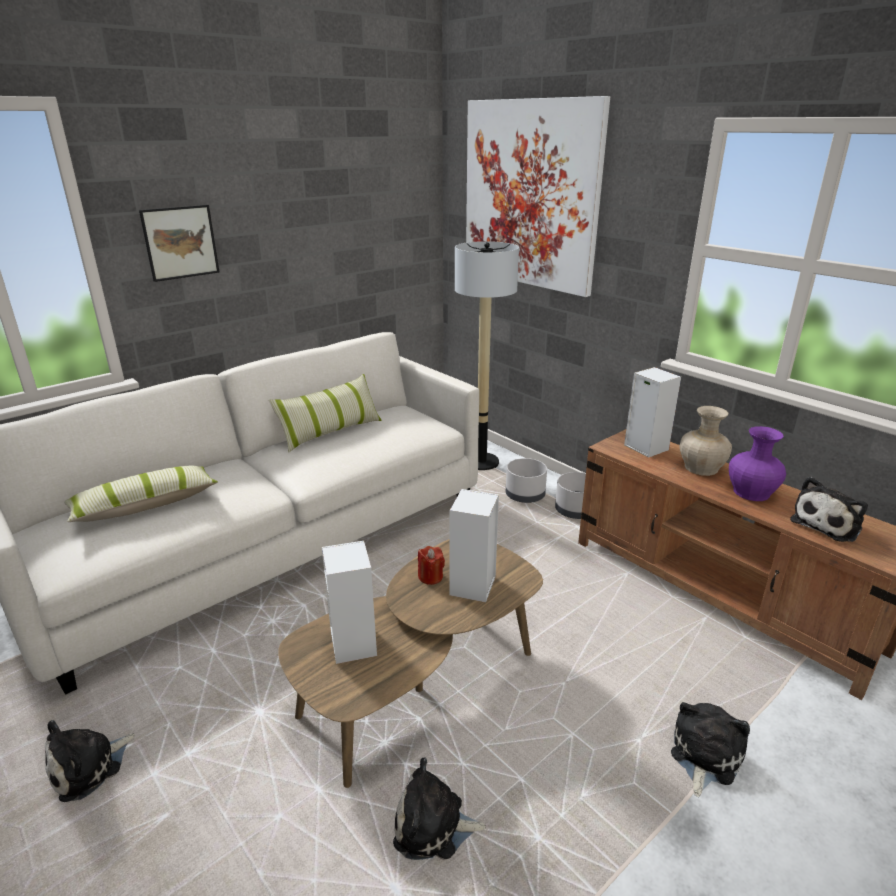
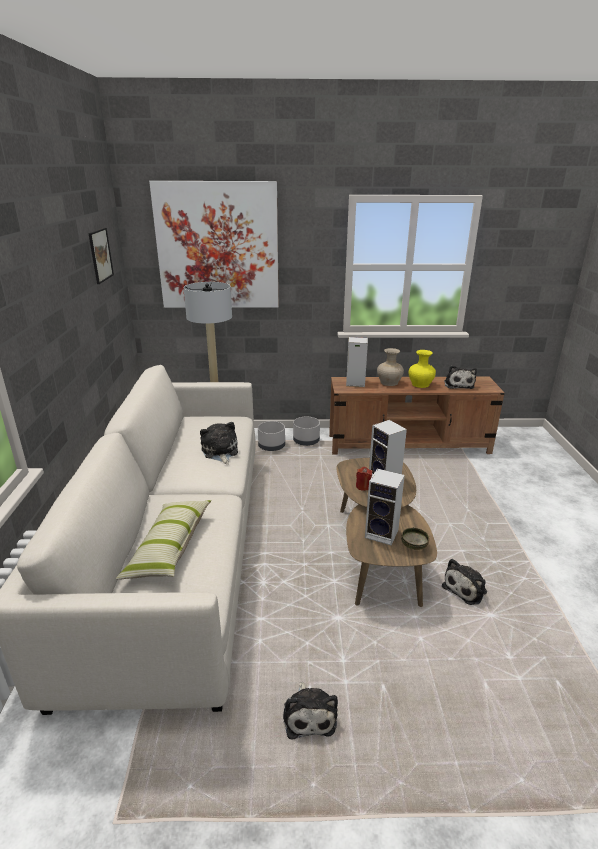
camera: 50 degrees left, 0 degrees up
picture [139,205,220,282] -> picture moved to [88,228,114,284]
pillow [269,374,381,452] -> none
plush toy [671,702,750,797] -> plush toy moved to [200,422,238,464]
purple vase [729,426,786,501] -> yellow vase [408,350,436,388]
none -> bowl [401,527,429,550]

